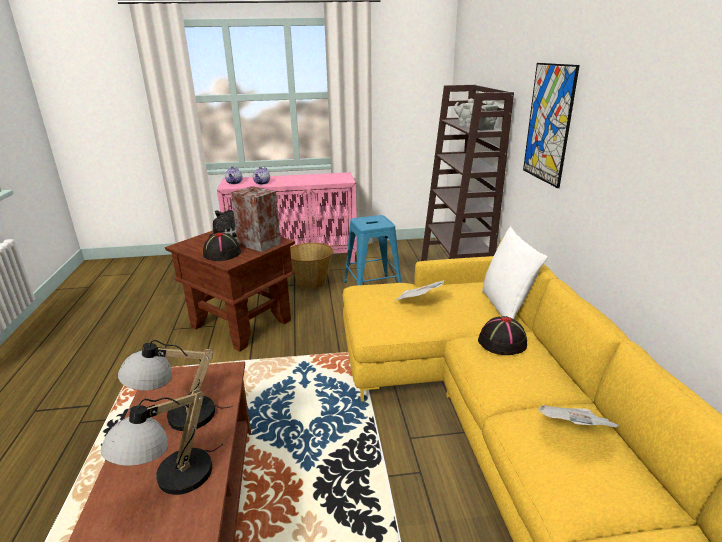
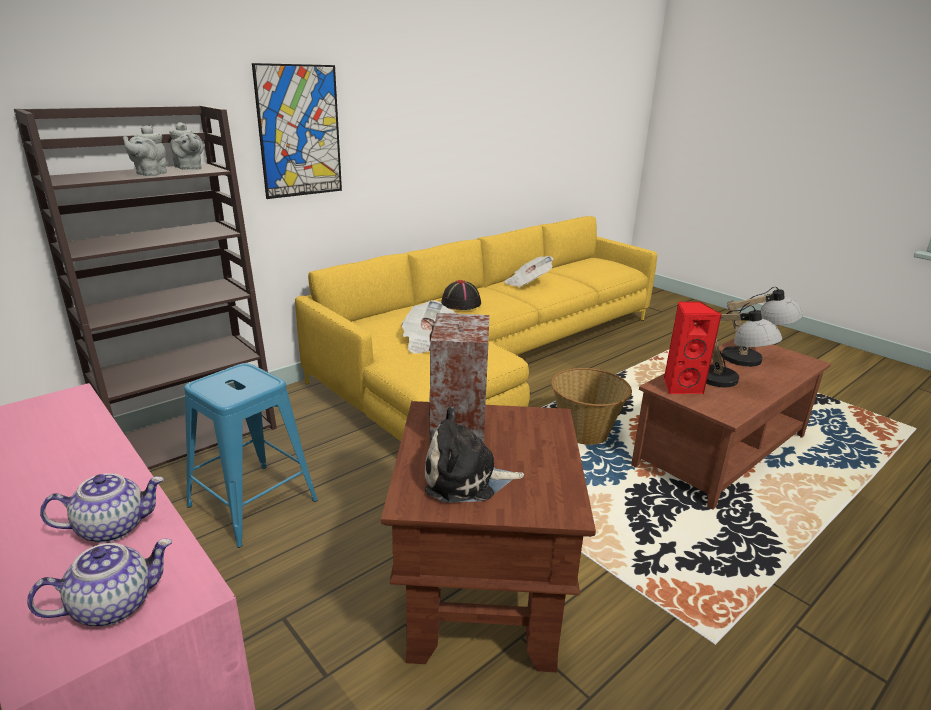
camera: 125 degrees left, 0 degrees up
black hat [203,232,241,261] -> none
basket [290,243,333,289] -> basket moved to [551,368,632,445]
white pillow [482,226,547,319] -> none
none -> red speaker [664,302,722,395]

